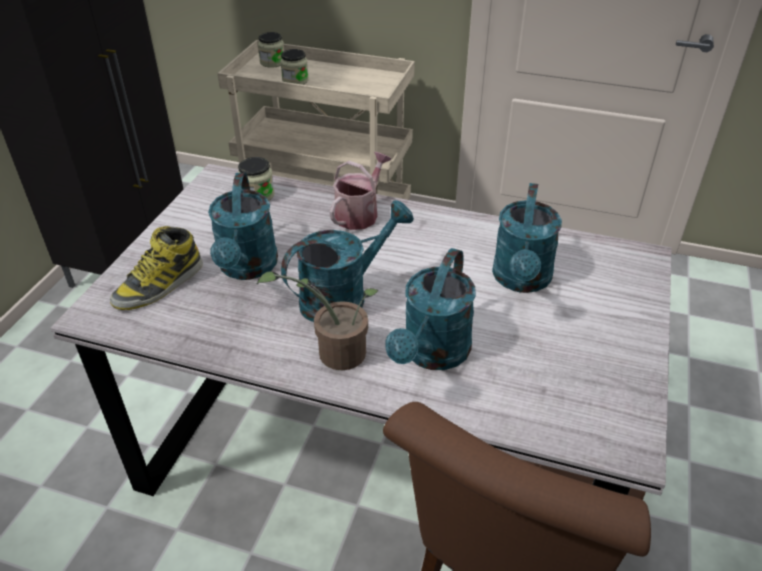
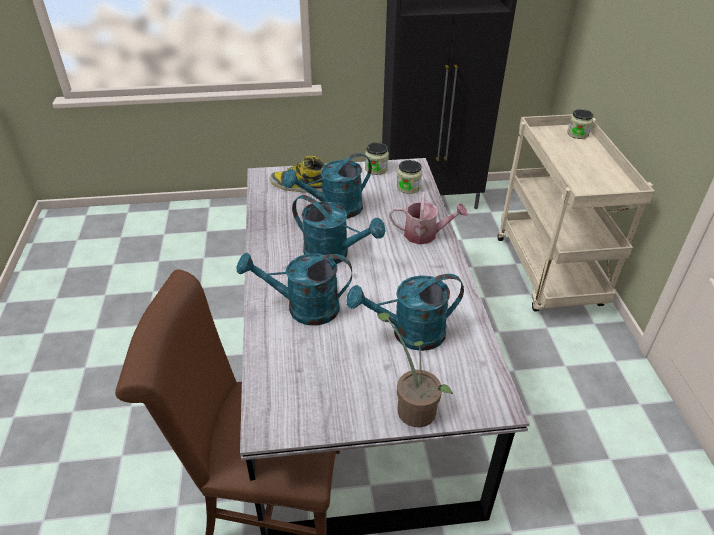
camera: 65 degrees right, 0 degrees up
potted plant [257,271,379,371] -> potted plant moved to [377,313,453,427]
jar [280,49,309,85] -> jar moved to [365,142,389,175]

